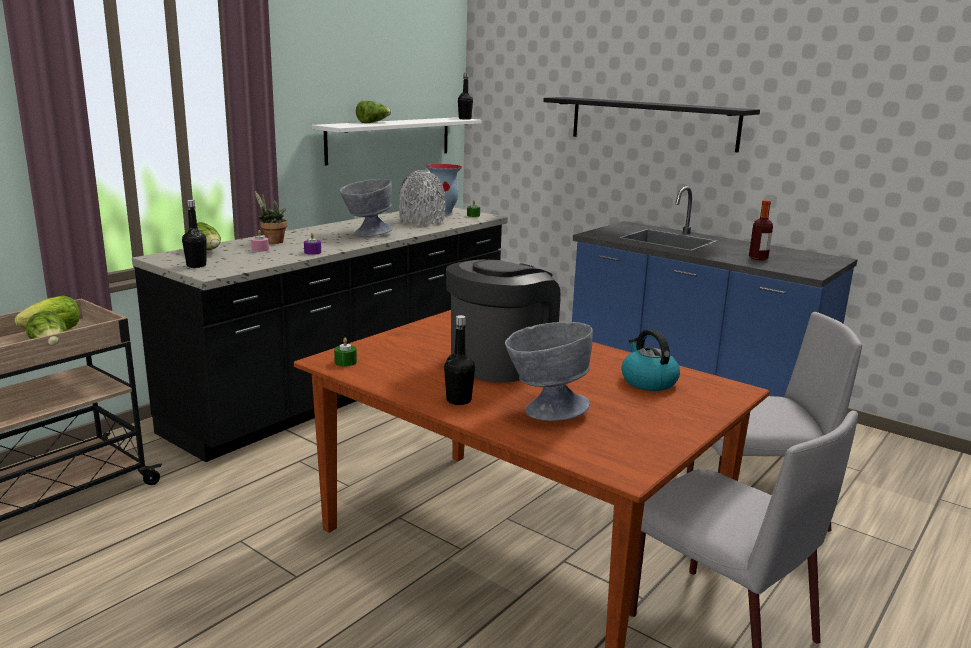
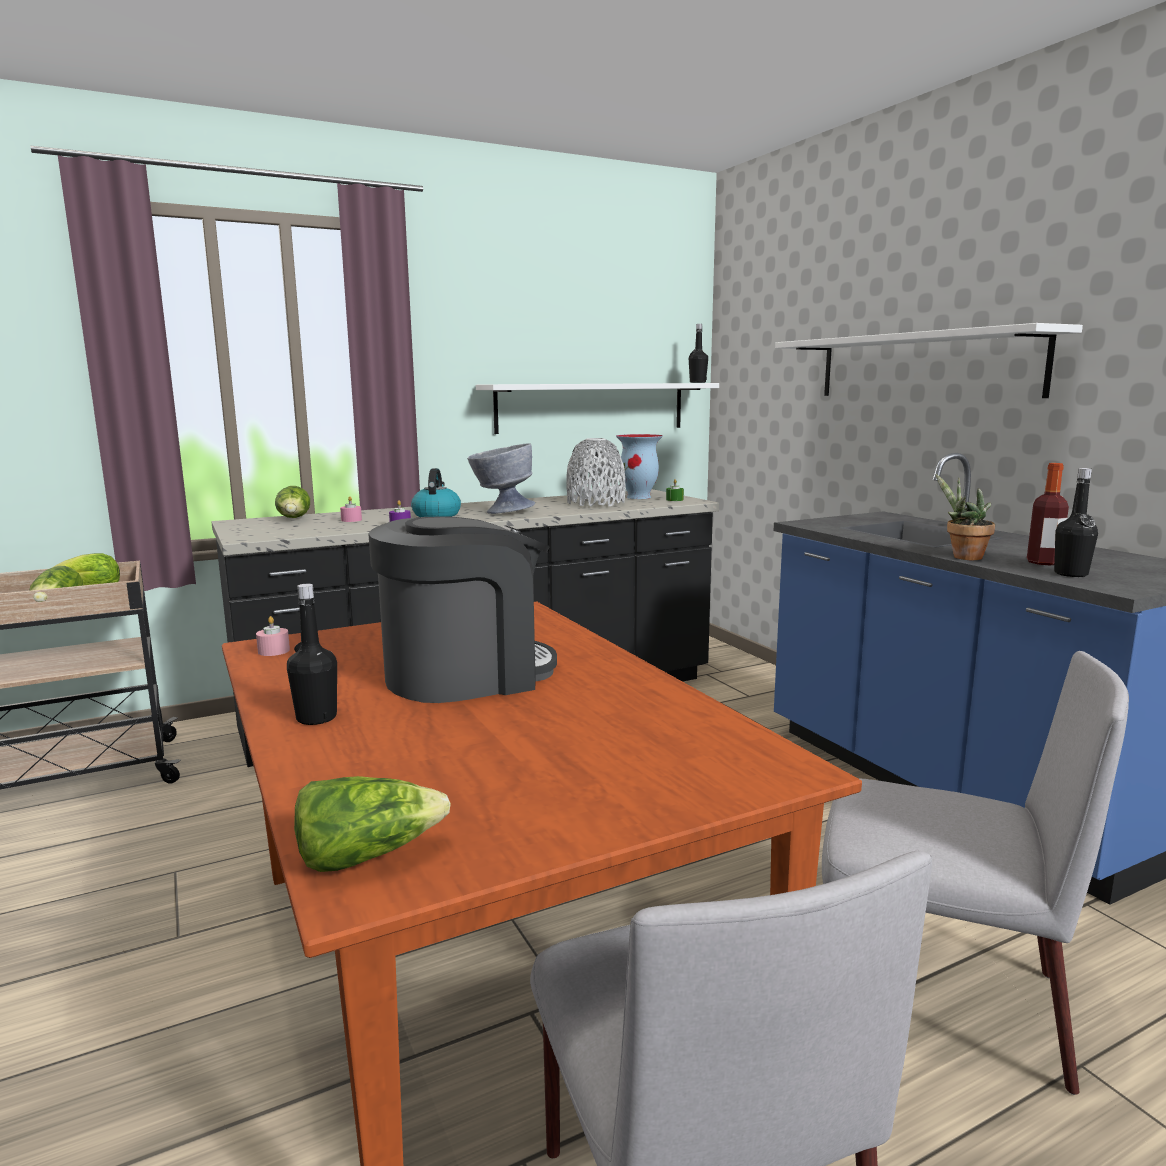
camera: 25 degrees right, 5 degrees down
black bottle [182,200,206,268] -> black bottle moved to [1054,468,1098,577]
potted plant [255,191,287,244] -> potted plant moved to [936,474,995,560]
green candle [334,338,357,366] -> pink candle [256,616,290,656]
lettuce [356,101,391,123] -> lettuce moved to [294,776,451,872]
grey bowl [505,322,593,421] -> none
black shelf [543,97,760,152] -> white shelf [775,323,1083,398]
kettle [622,329,680,391] -> kettle moved to [411,468,461,517]

